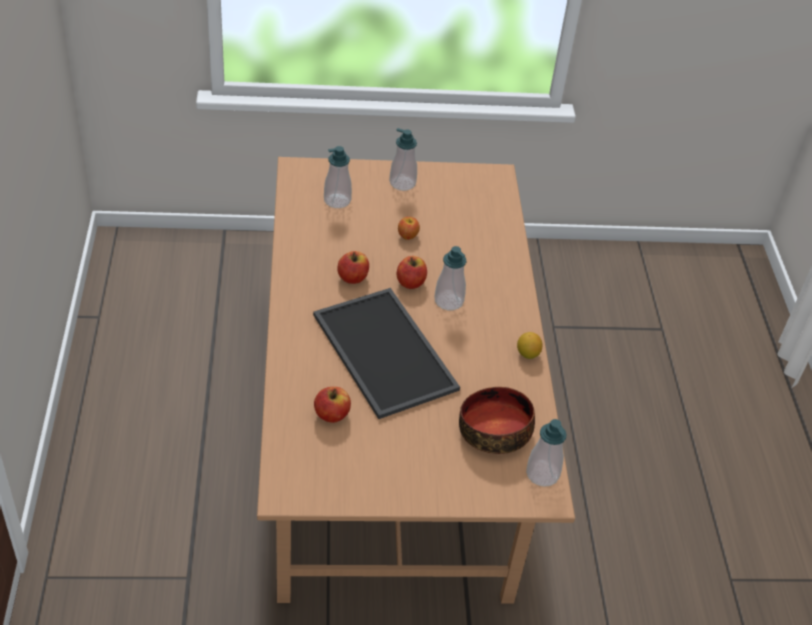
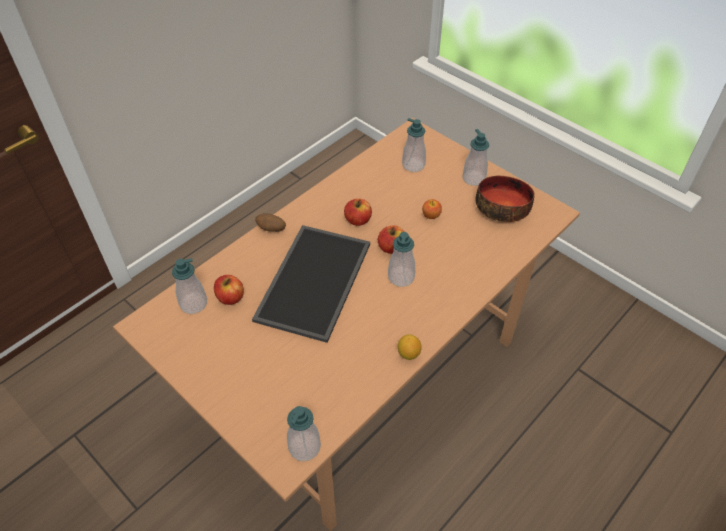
camera: 50 degrees right, 5 degrees up
bowl [459,387,535,454] -> bowl moved to [475,176,535,222]
none -> soap dispenser [172,258,207,314]
none -> potato [255,213,286,232]

